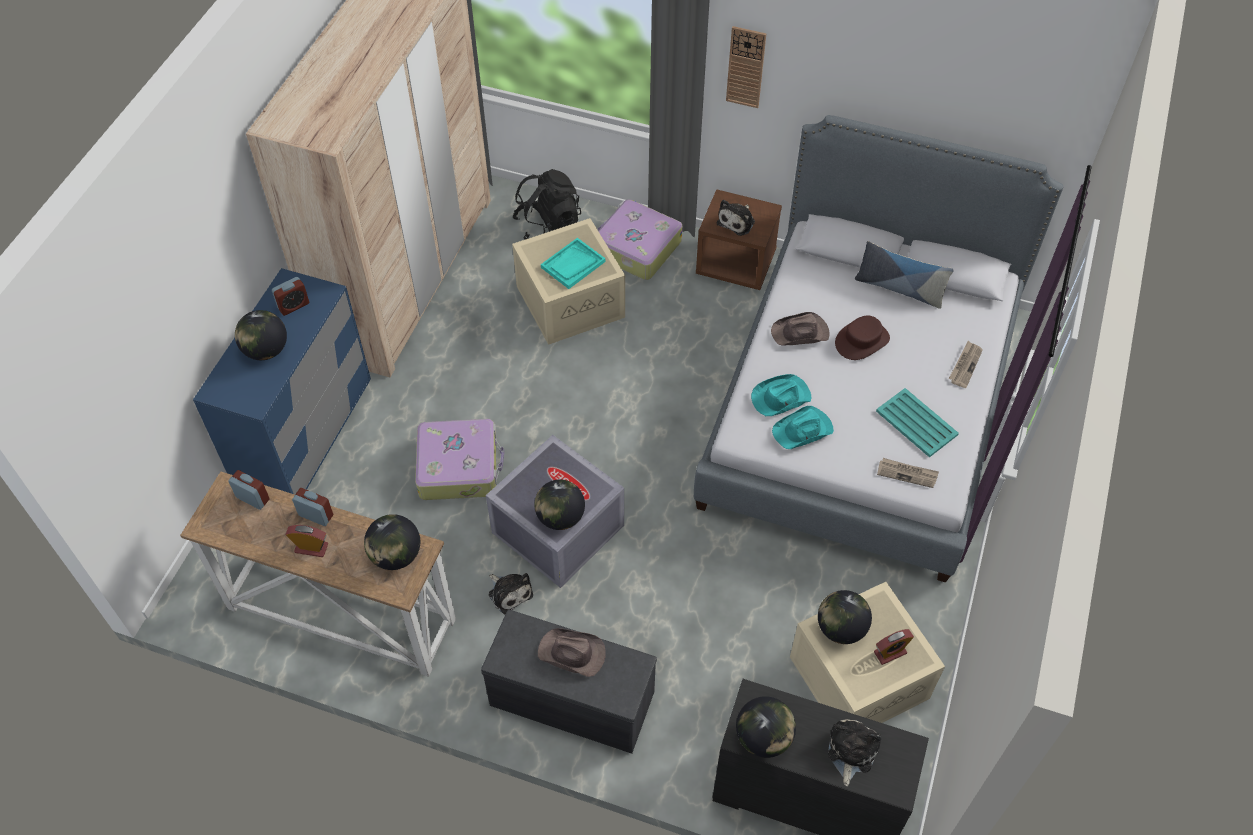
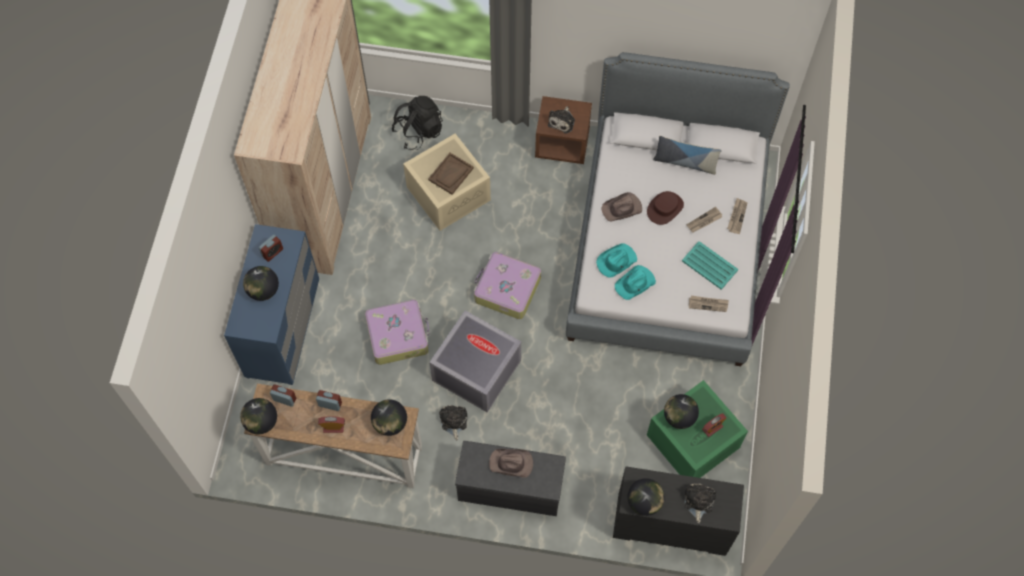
camera: 10 degrees left, 10 degrees up
plush toy [488,573,533,614] -> plush toy turned 135 degrees counterclockwise [439,405,467,440]
globe [534,479,585,530] -> globe moved to [240,398,277,434]
turquoise tray [541,238,605,289] -> brown tray [428,153,474,195]
suitcase [597,199,682,280] -> suitcase moved to [474,252,541,319]
wall clock [726,26,766,108] -> none
beige storage box [790,582,945,723] -> green storage box [647,380,748,478]
none -> newspaper [686,207,722,233]

